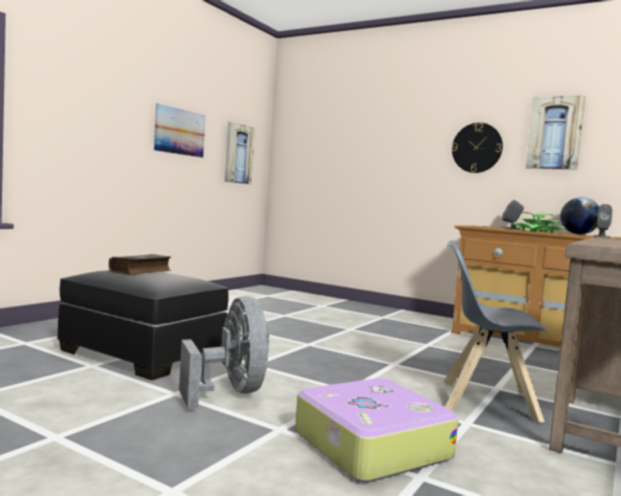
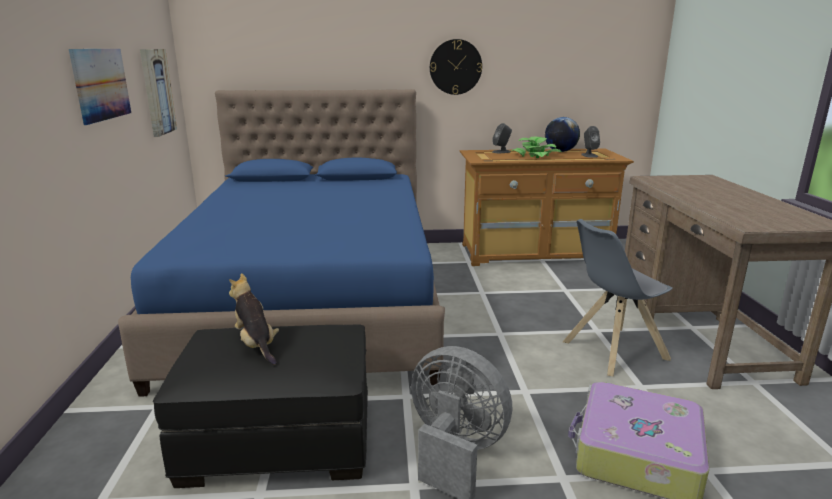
camera: 35 degrees left, 15 degrees up
book [109,254,171,275] -> plush toy [229,273,279,365]
picture [526,95,585,170] -> none
none -> blue bed [118,89,445,397]

